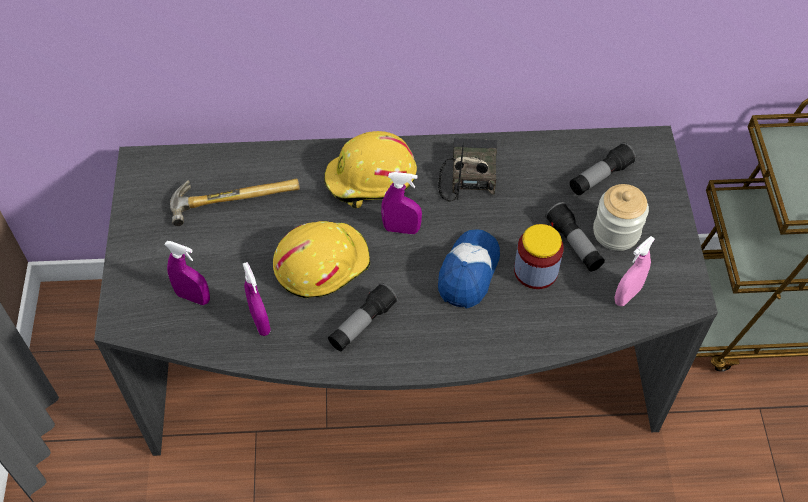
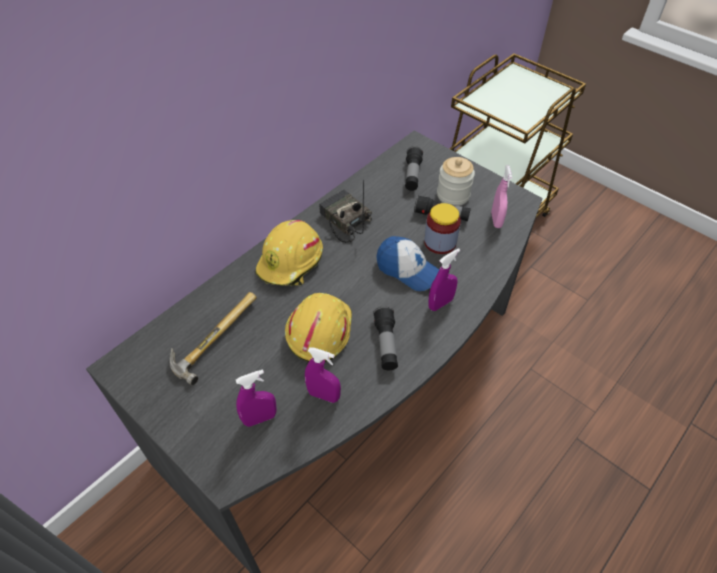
camera: 45 degrees left, 5 degrees down
purple spray bottle [381,172,422,234] -> purple spray bottle moved to [428,248,460,311]
cap [438,229,500,308] -> cap turned 150 degrees clockwise [377,236,439,291]

